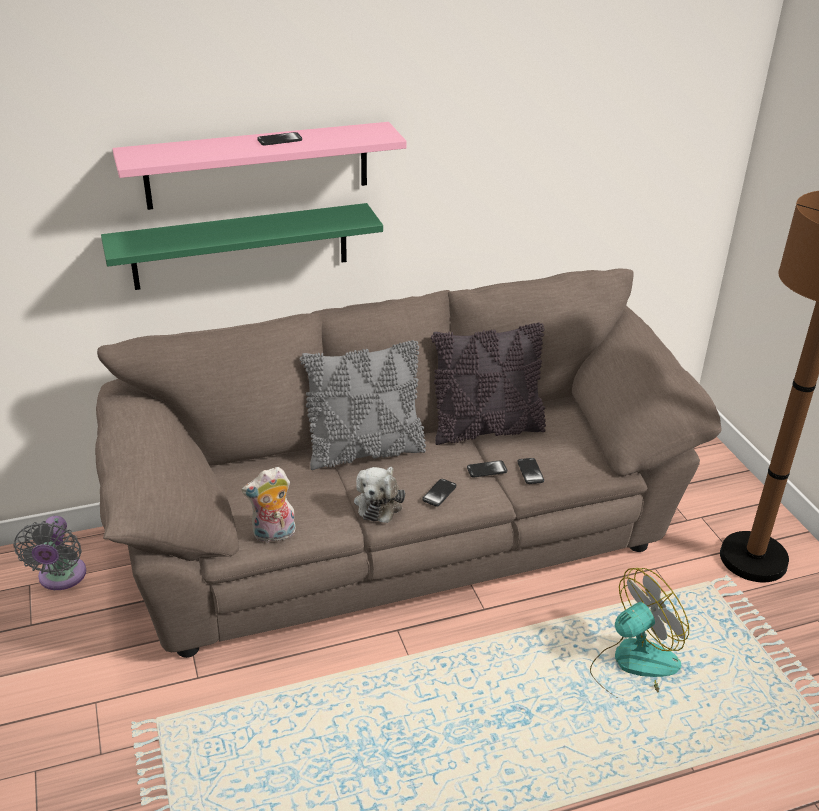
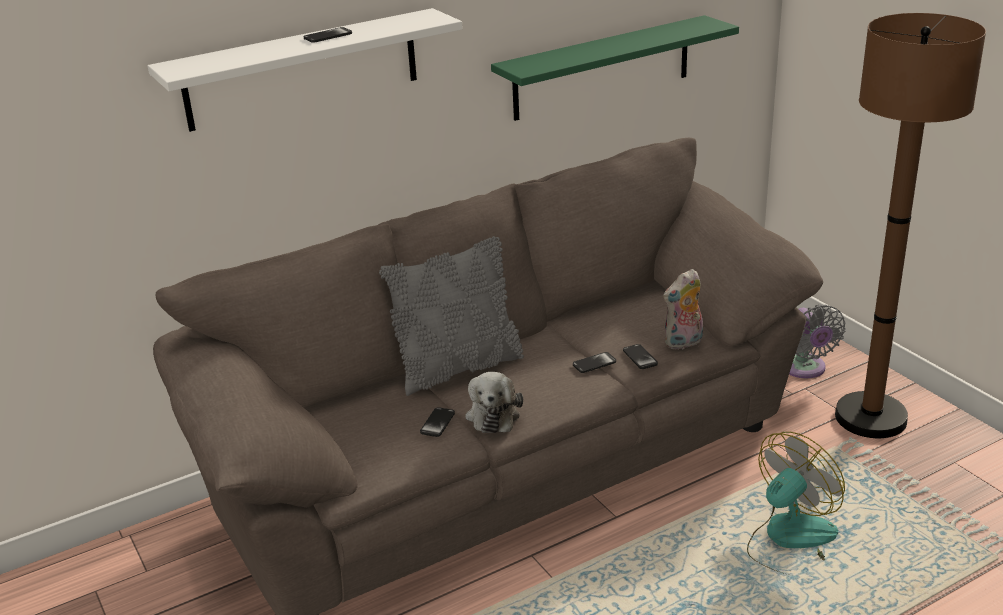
camera: 10 degrees left, 5 degrees down
grey fan [14,516,86,590] -> grey fan moved to [789,305,846,378]
green shelf [101,203,383,290] -> green shelf moved to [491,15,739,121]
pink shelf [112,122,407,210] -> white shelf [147,8,463,132]
plush toy [242,467,296,543] -> plush toy moved to [663,269,703,350]
phone [422,479,456,507] -> phone moved to [420,407,455,437]
black pillow [431,322,546,445] -> none

